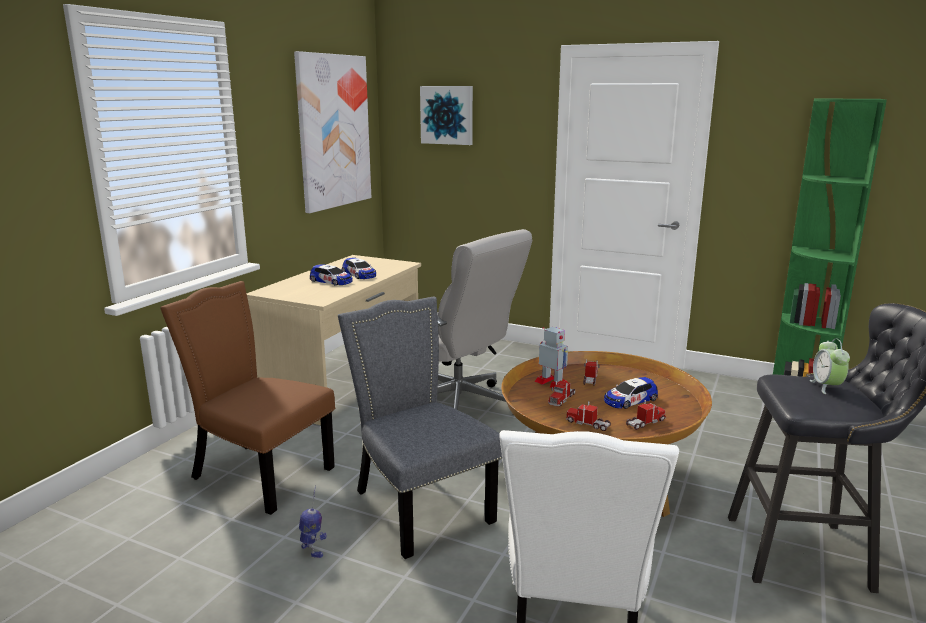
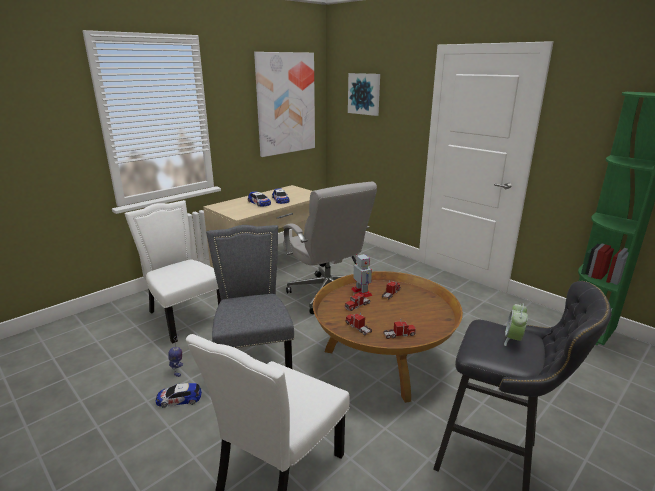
camera: 20 degrees right, 5 degrees up
brown chair [160,281,336,515] -> white chair [124,200,221,344]
toy car [604,377,658,409] -> toy car moved to [156,383,202,407]

